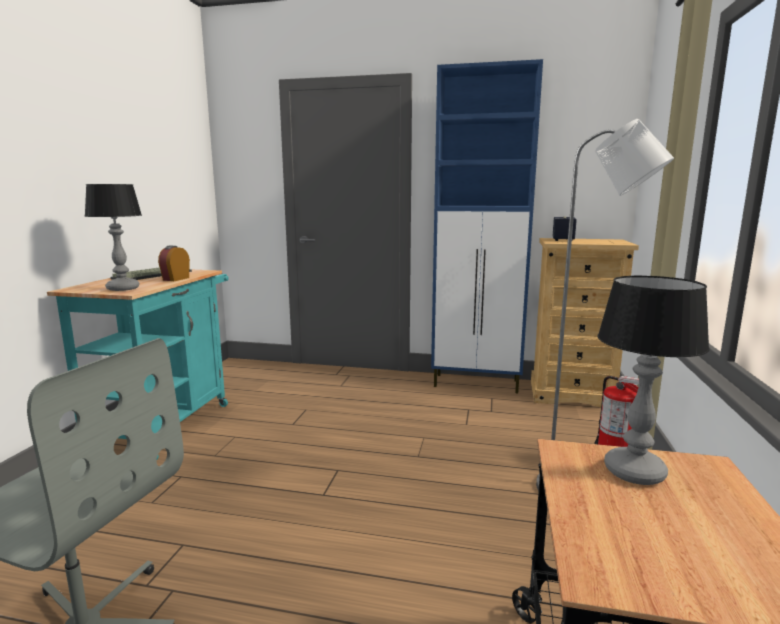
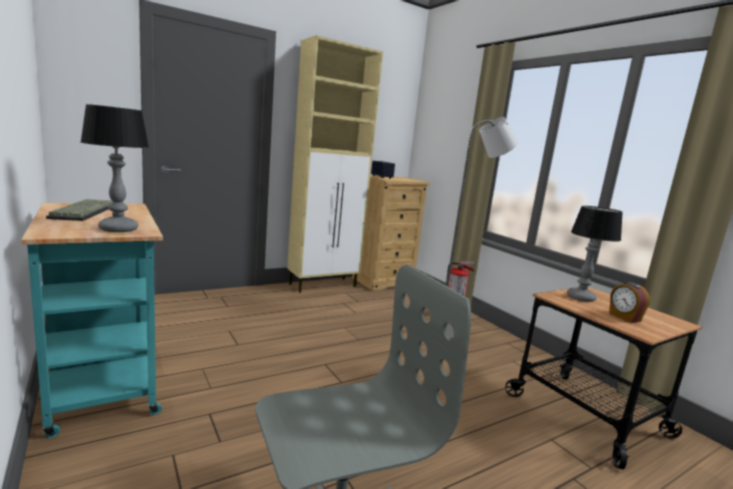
camera: 45 degrees left, 0 degrees up
alarm clock [158,246,190,281] -> alarm clock moved to [609,282,650,323]
blue cabinet [431,59,543,393] -> beige cabinet [287,35,383,293]

